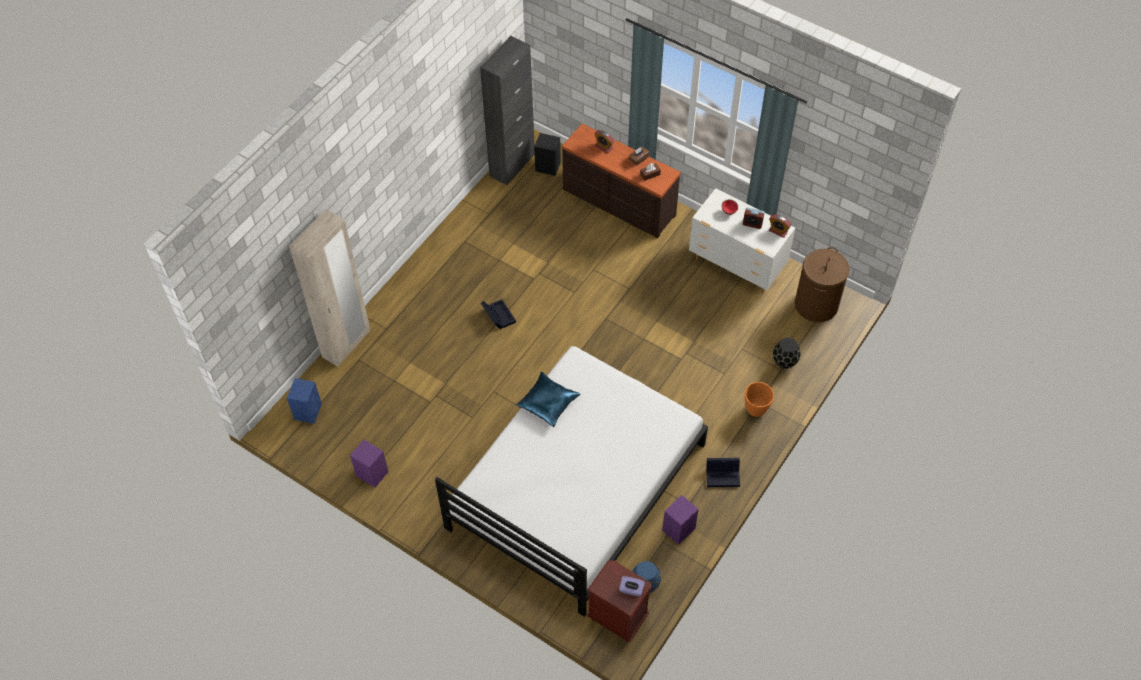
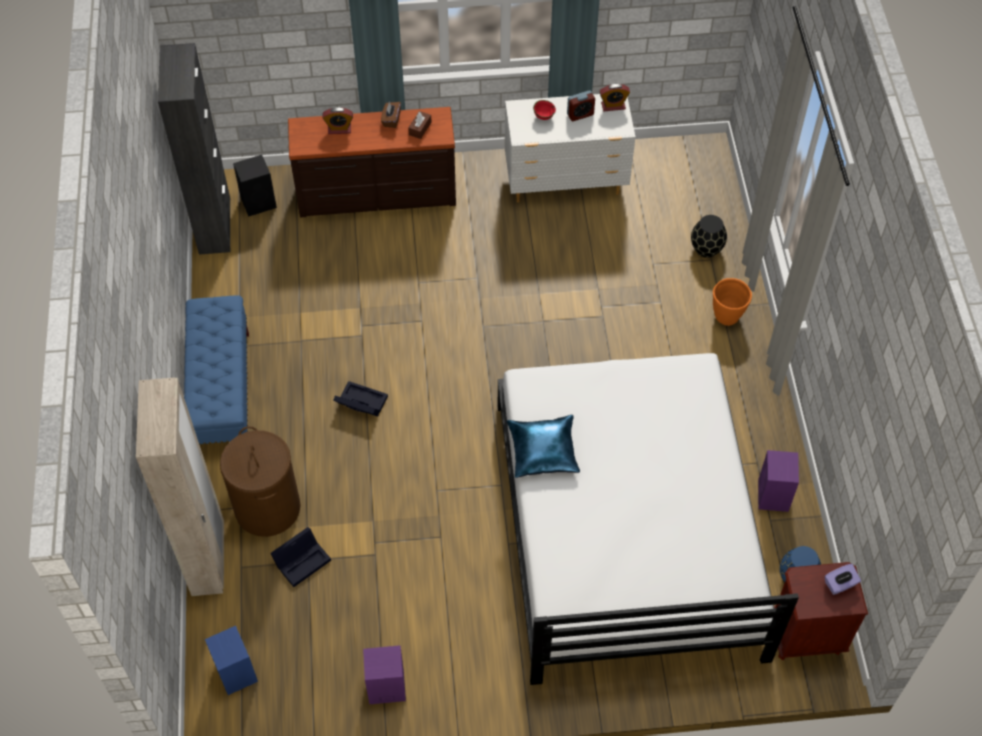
camera: 40 degrees left, 0 degrees up
black storage box [706,458,740,487] -> black storage box moved to [270,527,331,587]
brown laundry basket [795,247,850,322] -> brown laundry basket moved to [220,426,301,537]
none -> blue bench [184,295,249,444]

